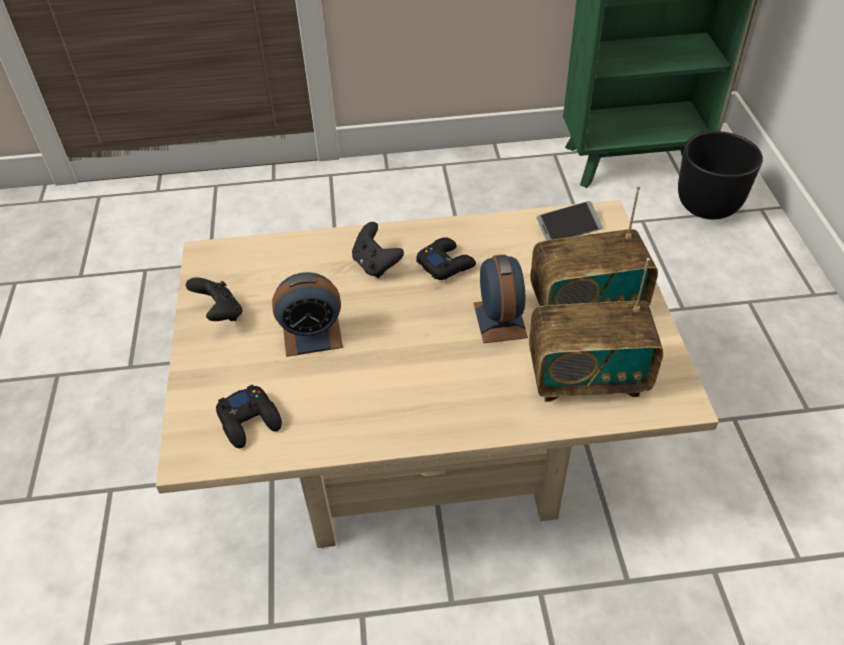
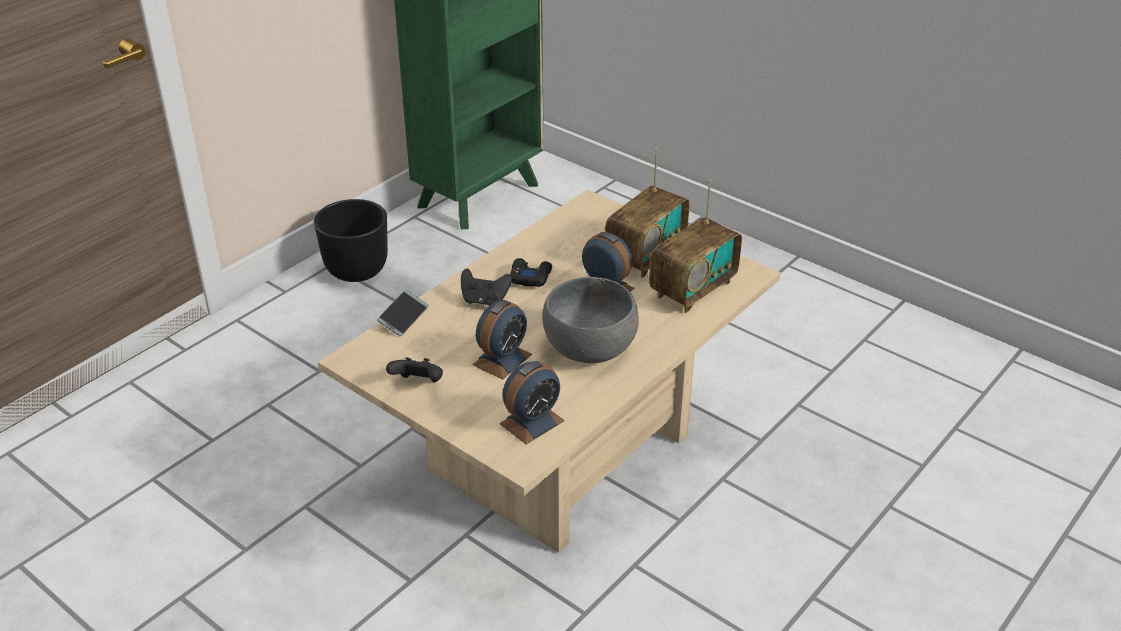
camera: 45 degrees left, 10 degrees down
black game controller [216,384,282,449] -> alarm clock [499,361,565,444]
phone [537,201,603,240] -> phone moved to [377,289,429,336]
black planter [678,131,763,220] -> black planter moved to [314,199,388,282]
none -> grey bowl [542,277,639,363]

